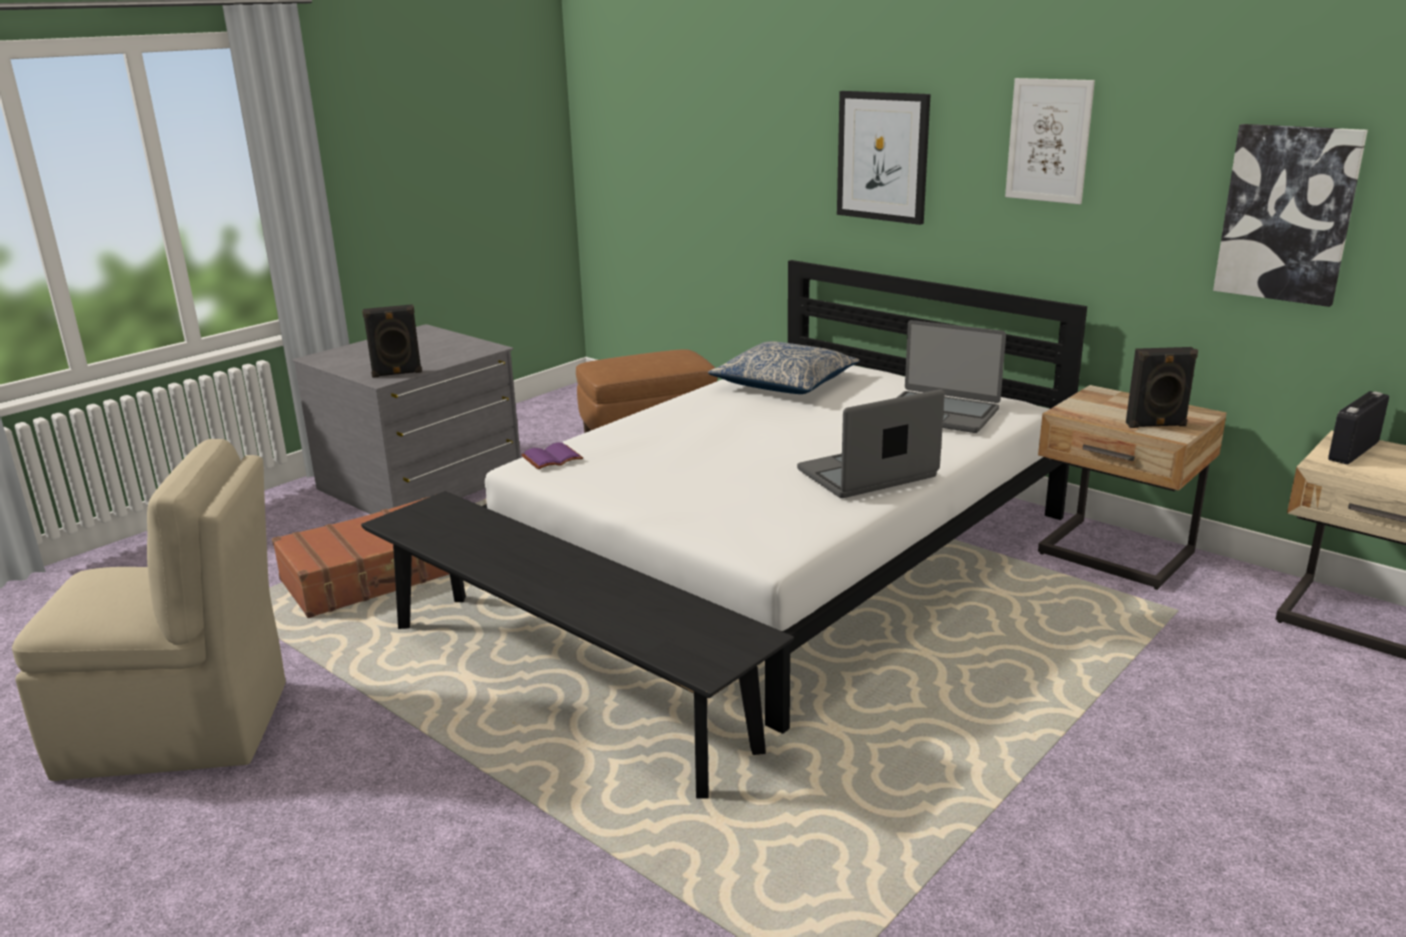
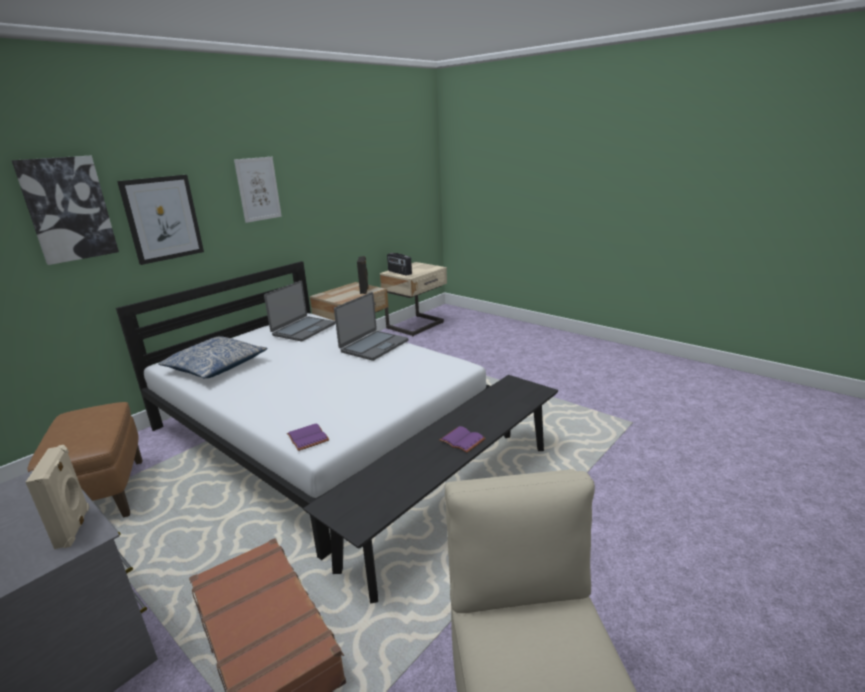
camera: 90 degrees left, 0 degrees up
black speaker [362,304,422,378] -> beige speaker [26,445,90,549]
laptop [797,389,945,498] -> laptop turned 120 degrees counterclockwise [334,292,408,361]
picture [1213,124,1368,307] -> picture moved to [12,156,119,265]
none -> purple book [439,426,486,453]

